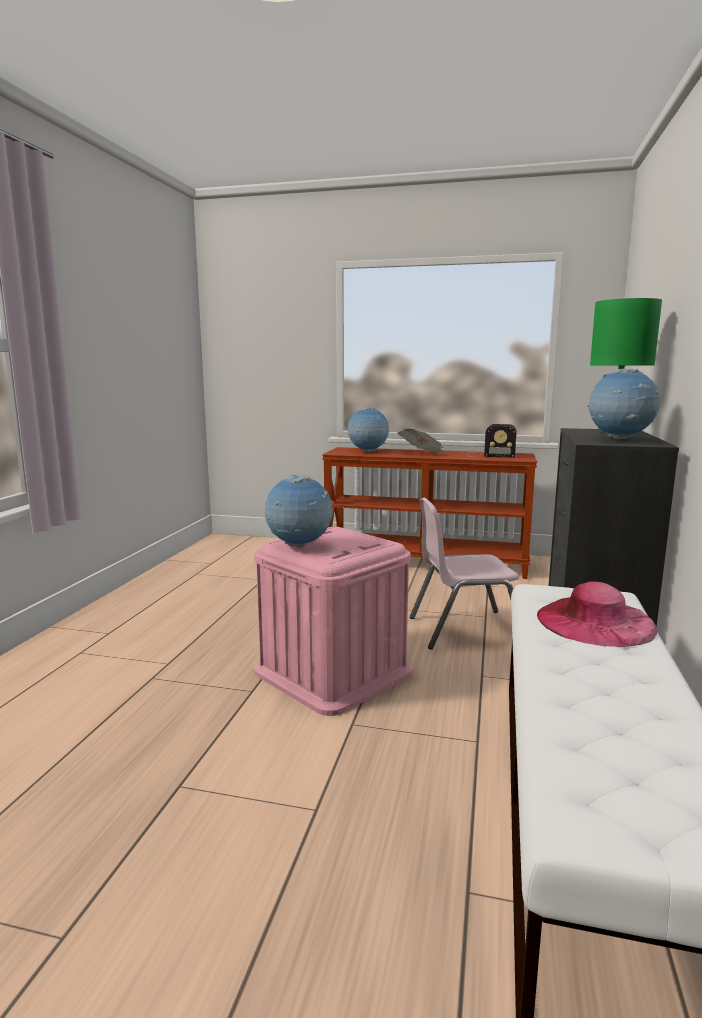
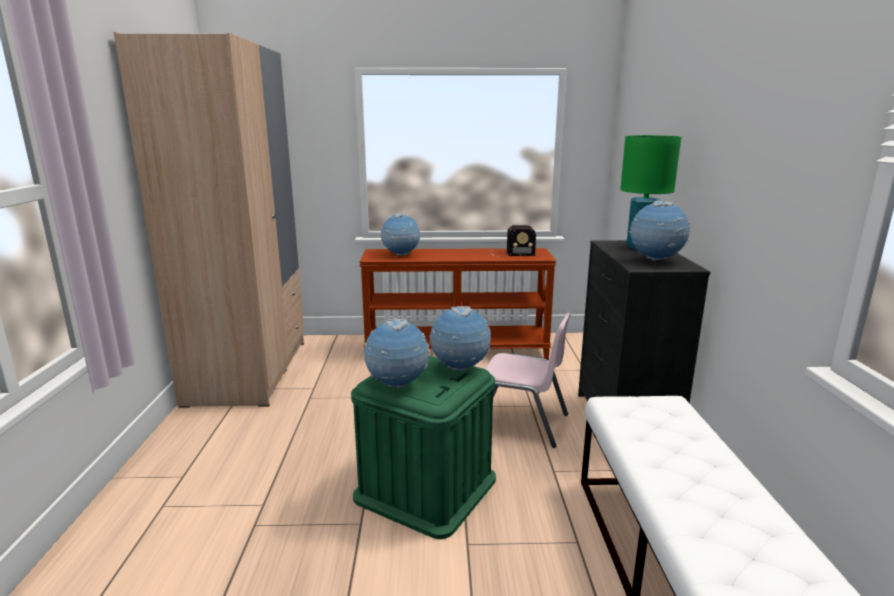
camera: 15 degrees left, 5 degrees up
pink storage box [254,527,412,716] -> green storage box [351,355,496,539]
newspaper [398,429,444,452] -> none
pink chair [410,498,519,650] -> pink chair turned 135 degrees counterclockwise [484,312,571,448]
pink hat [537,581,657,647] -> none
none -> beige wardrobe [113,32,304,408]
none -> globe [429,306,491,371]

